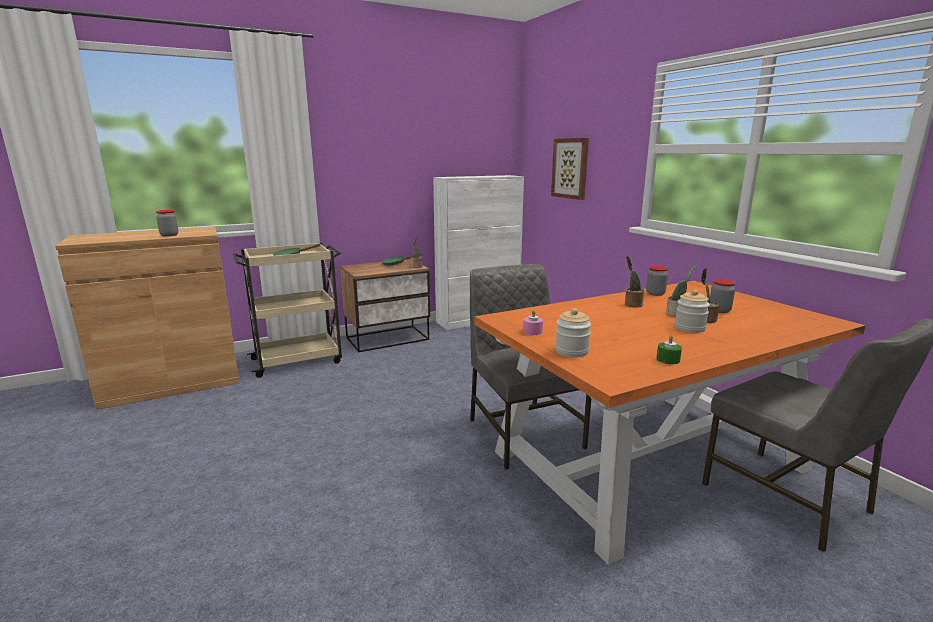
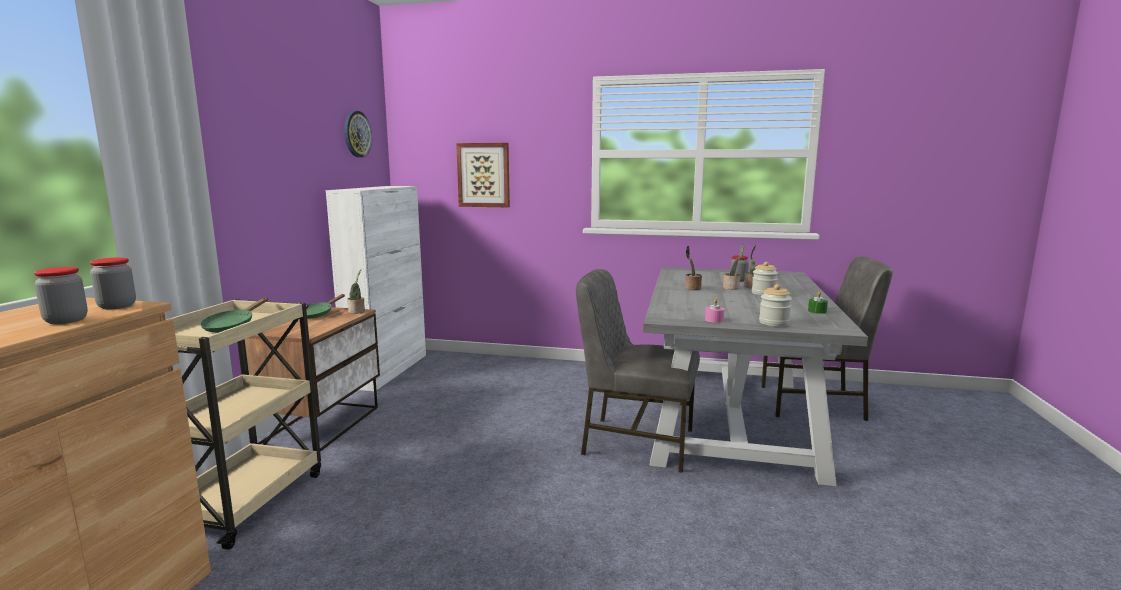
camera: 50 degrees left, 5 degrees down
orange dining table [475,281,866,565] -> grey dining table [643,267,868,486]
jar [646,266,668,296] -> jar moved to [90,258,136,310]
none -> wall clock [344,111,372,157]

